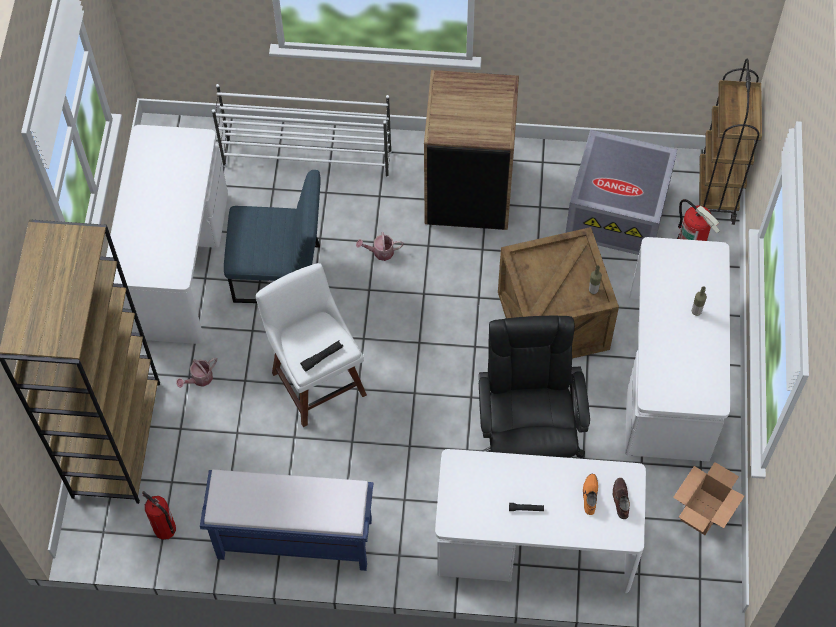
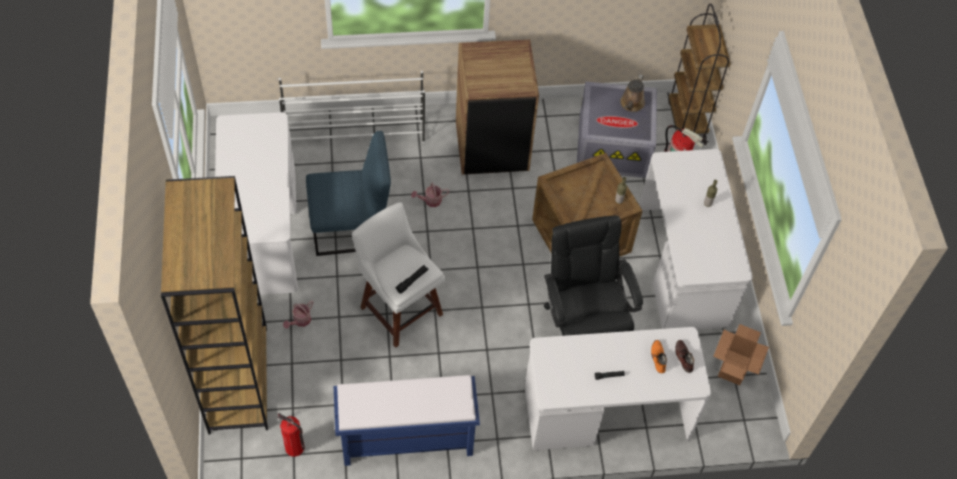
camera: 15 degrees left, 5 degrees down
none -> brown watering can [620,74,645,112]

